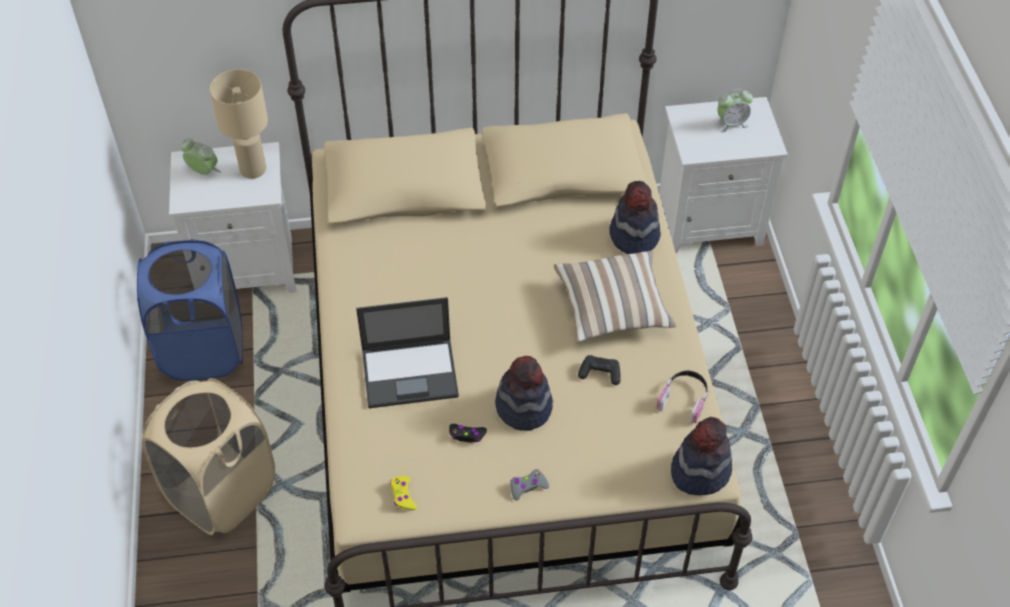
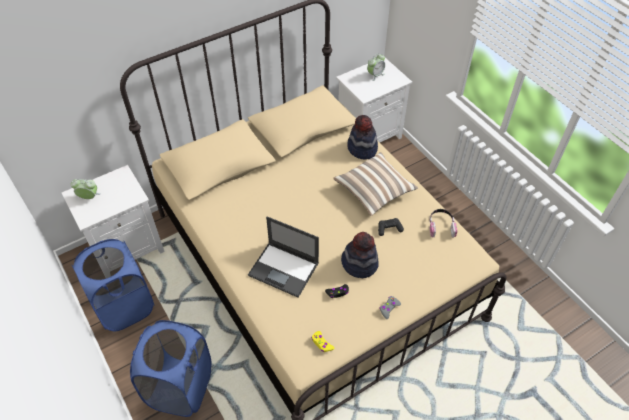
camera: 25 degrees left, 0 degrees up
beige laundry basket [142,378,275,535] -> blue laundry basket [130,320,211,417]
beige table lamp [210,69,268,179] -> none
laptop [356,297,459,408] -> laptop turned 60 degrees clockwise [248,216,319,298]
hat [671,417,732,495] -> none

